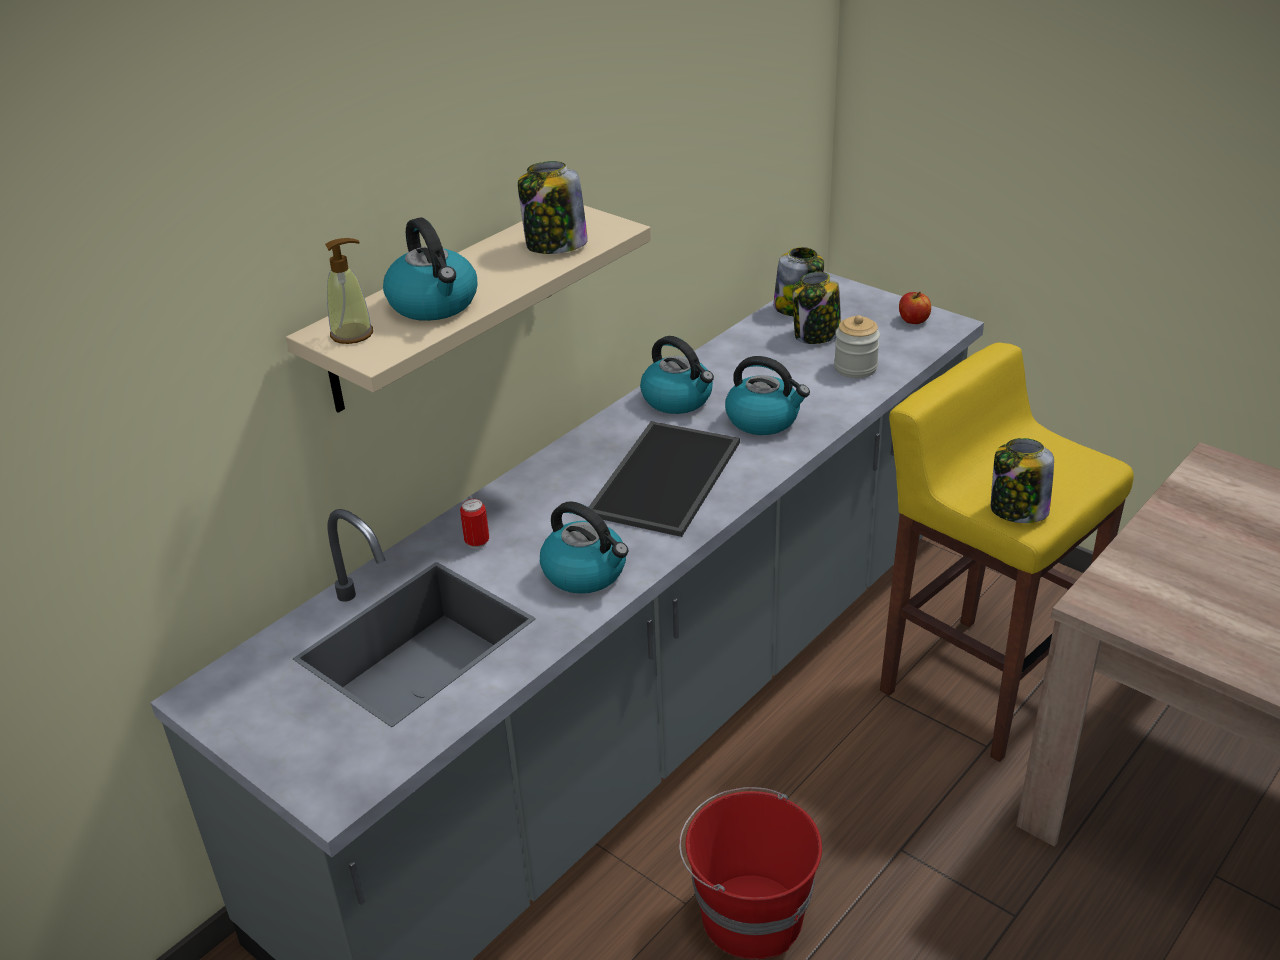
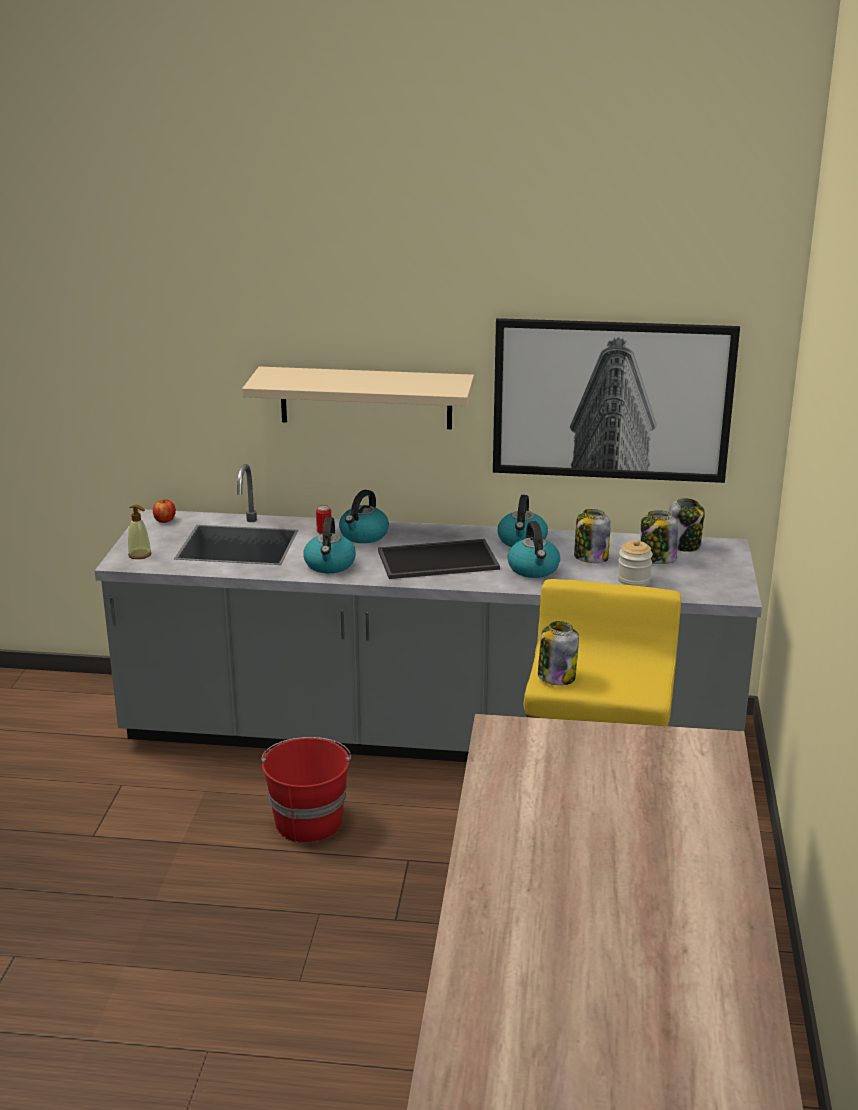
camera: 55 degrees right, 10 degrees down
soap dispenser [325,238,373,344] -> soap dispenser moved to [128,505,152,559]
kettle [383,217,477,321] -> kettle moved to [339,490,389,543]
jar [518,161,588,254] -> jar moved to [574,509,611,563]
apple [899,292,931,324] -> apple moved to [153,499,176,523]
none -> picture [493,318,740,483]

